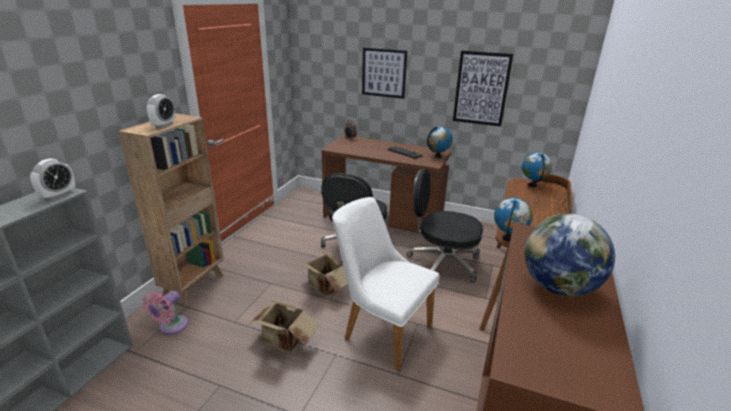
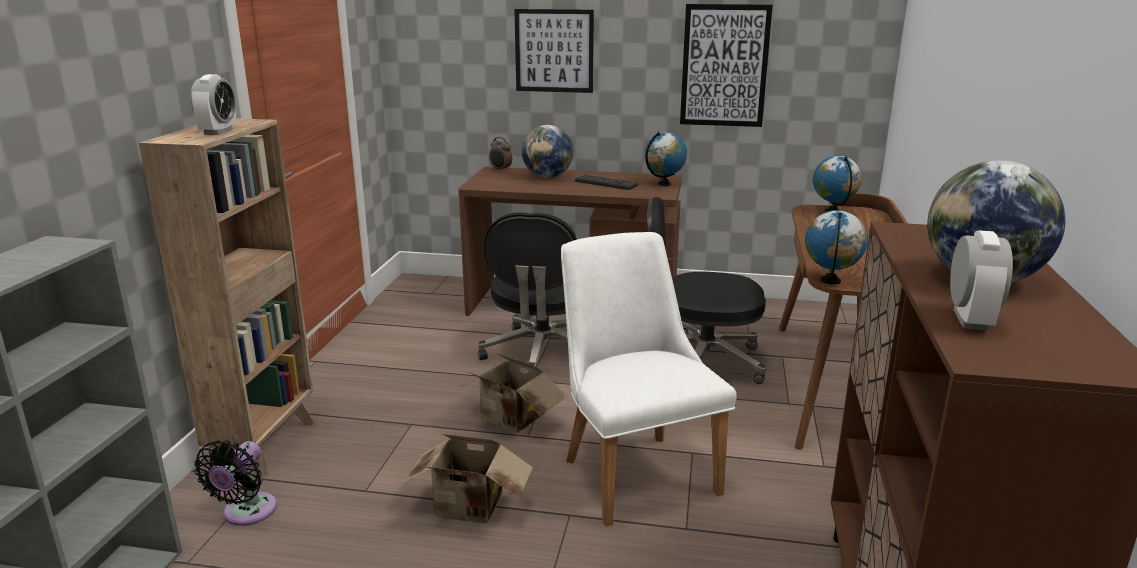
camera: 10 degrees left, 5 degrees down
alarm clock [30,158,75,200] -> alarm clock moved to [950,230,1013,331]
pink fan [143,291,188,334] -> black fan [194,440,277,526]
white chair [332,197,440,371] -> white chair turned 45 degrees clockwise [561,232,736,527]
none -> globe [522,125,573,178]

